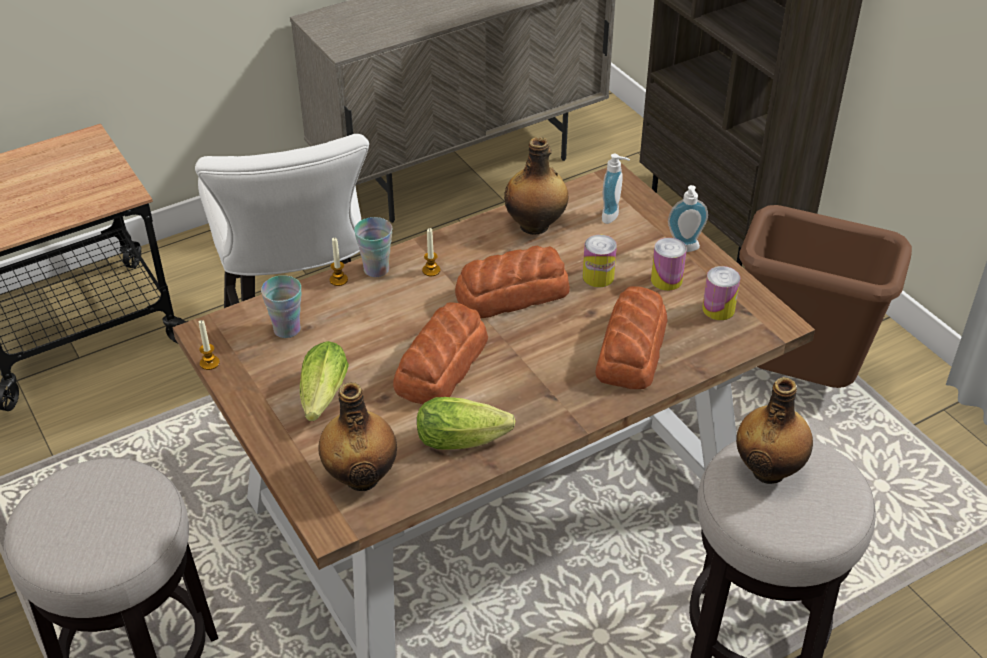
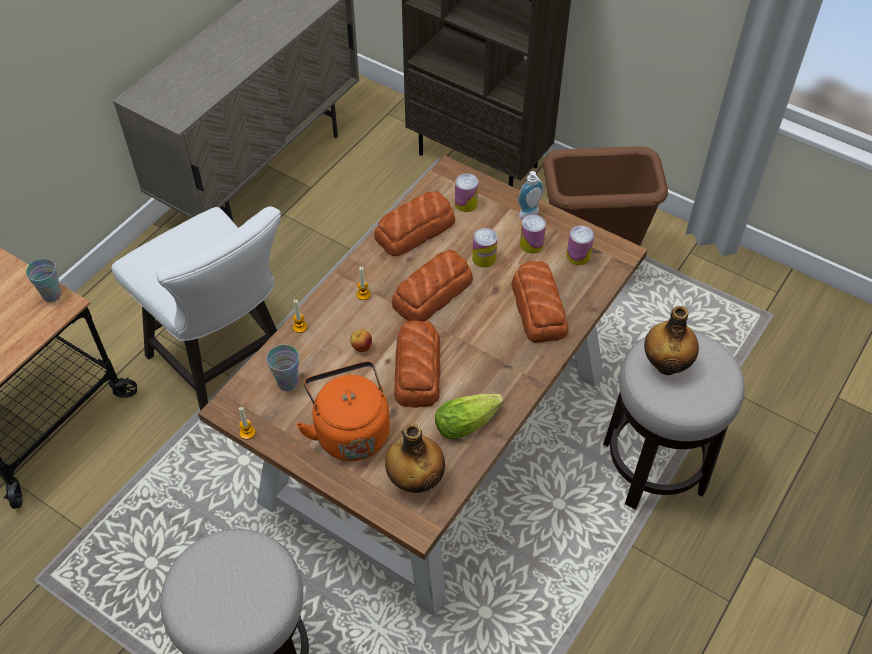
camera: 25 degrees left, 10 degrees up
lettuce [300,341,349,421] -> orange kettle [296,361,390,461]
cup [354,217,392,277] -> cup moved to [26,259,62,302]
bottle [504,137,568,235] -> bread [374,191,455,256]
soap dispenser [602,154,630,224] -> can [455,174,479,212]
none -> apple [350,329,372,352]

